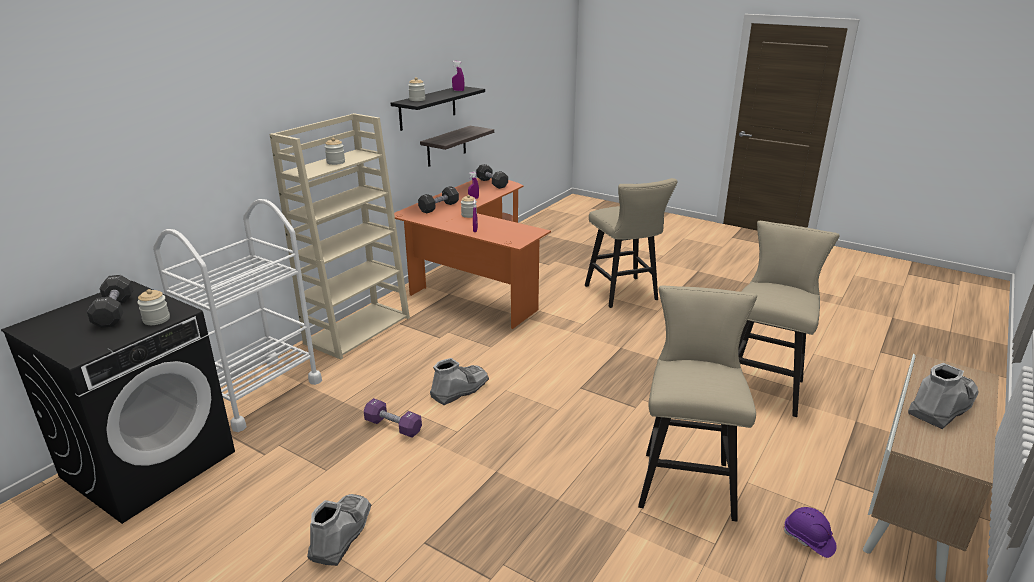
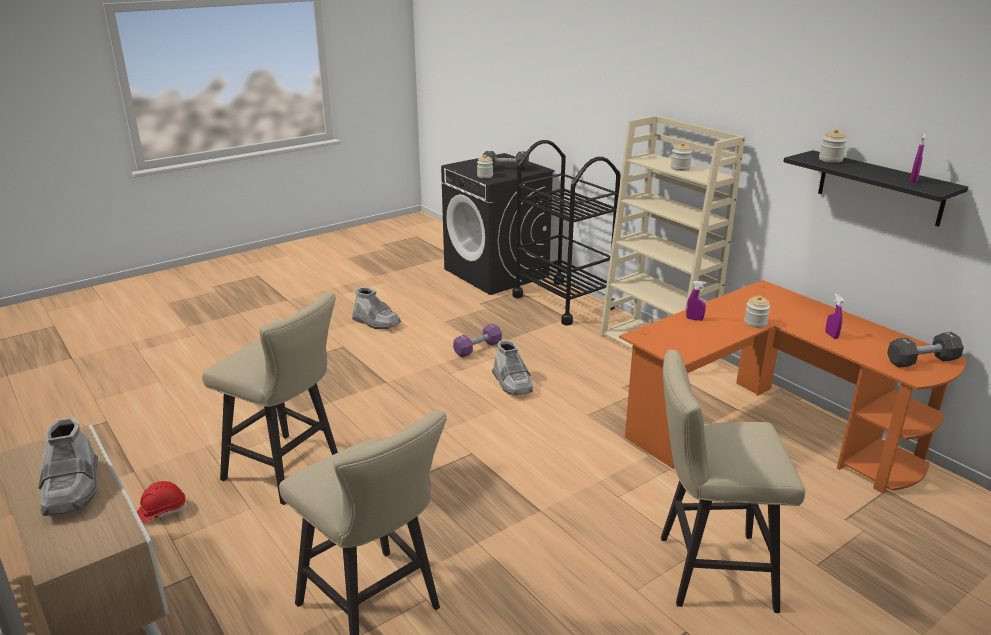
camera: 110 degrees right, 0 degrees up
white cart [153,199,322,432] -> black cart [512,140,621,326]
black dumbbell [418,186,459,213] -> none
shelf [420,126,494,167] -> none
purple hard hat [783,507,837,558] -> red hard hat [137,481,188,523]

